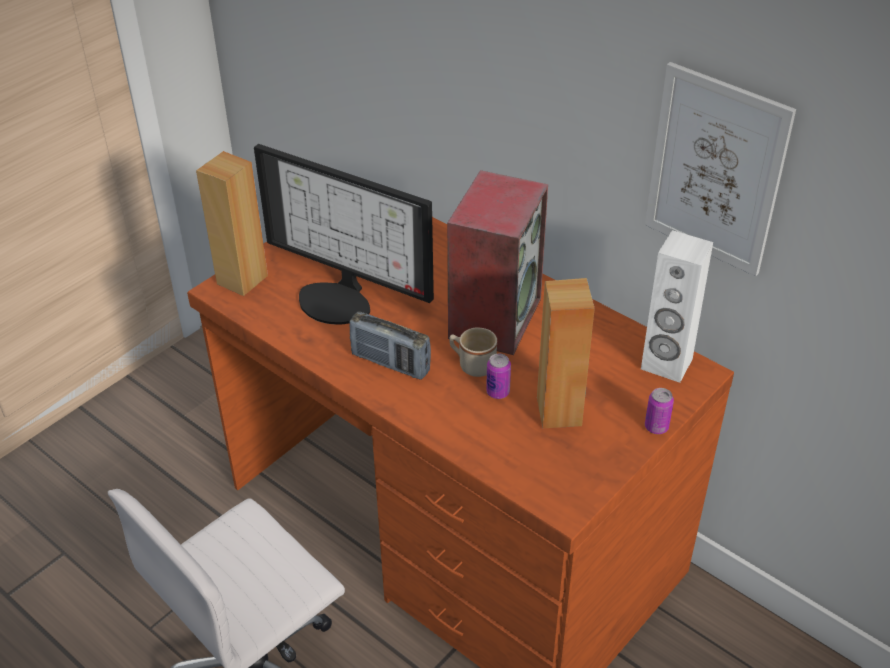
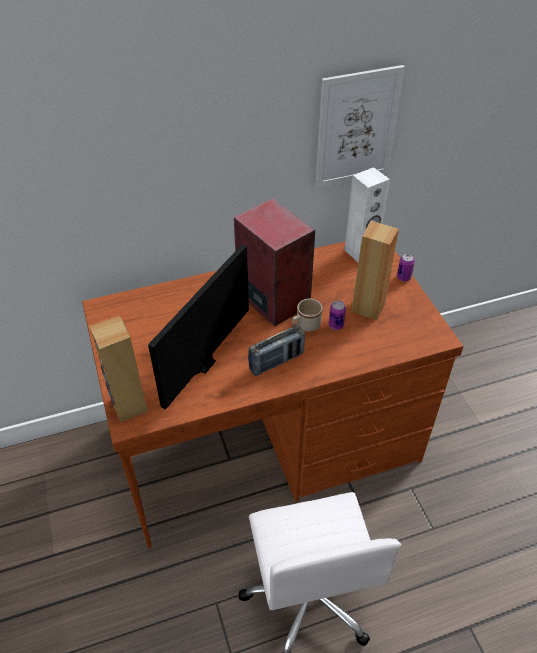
camera: 60 degrees left, 5 degrees up
monitor [254,144,434,325] -> monitor turned 150 degrees clockwise [148,244,249,410]

